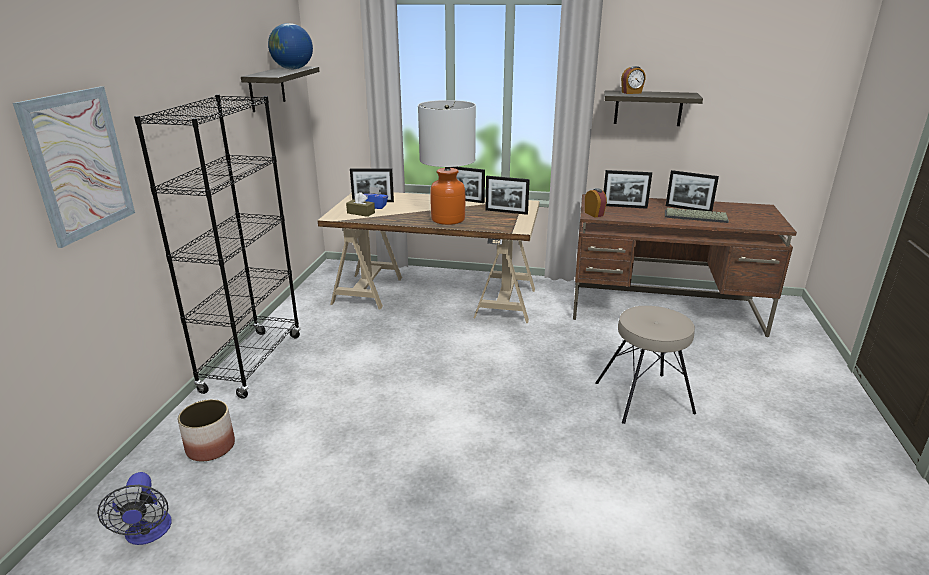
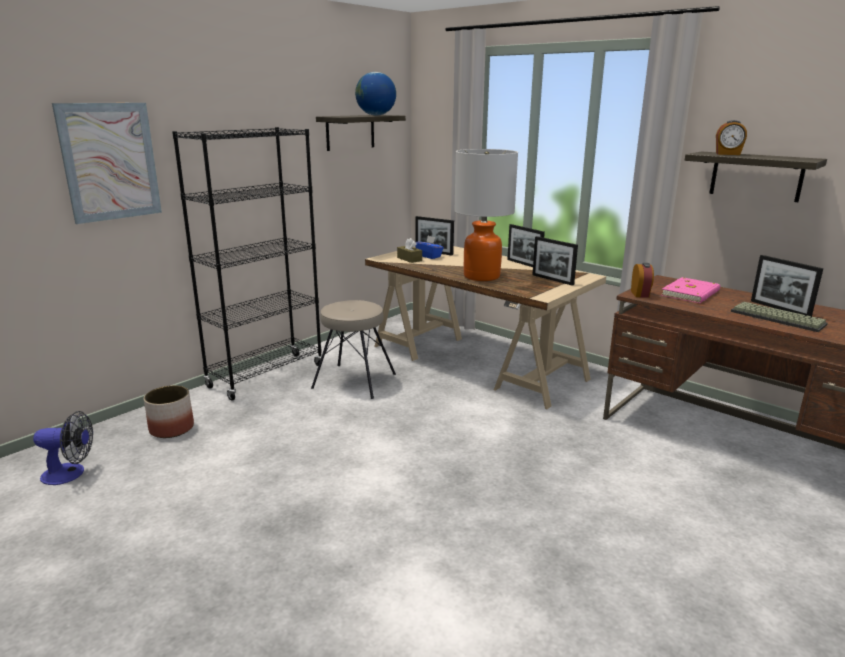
camera: 30 degrees right, 5 degrees down
fan [97,472,172,545] -> fan turned 105 degrees counterclockwise [33,411,93,485]
beige stool [595,306,696,424] -> beige stool moved to [311,300,396,399]
picture frame [604,170,652,209] -> pink book [661,277,720,303]

